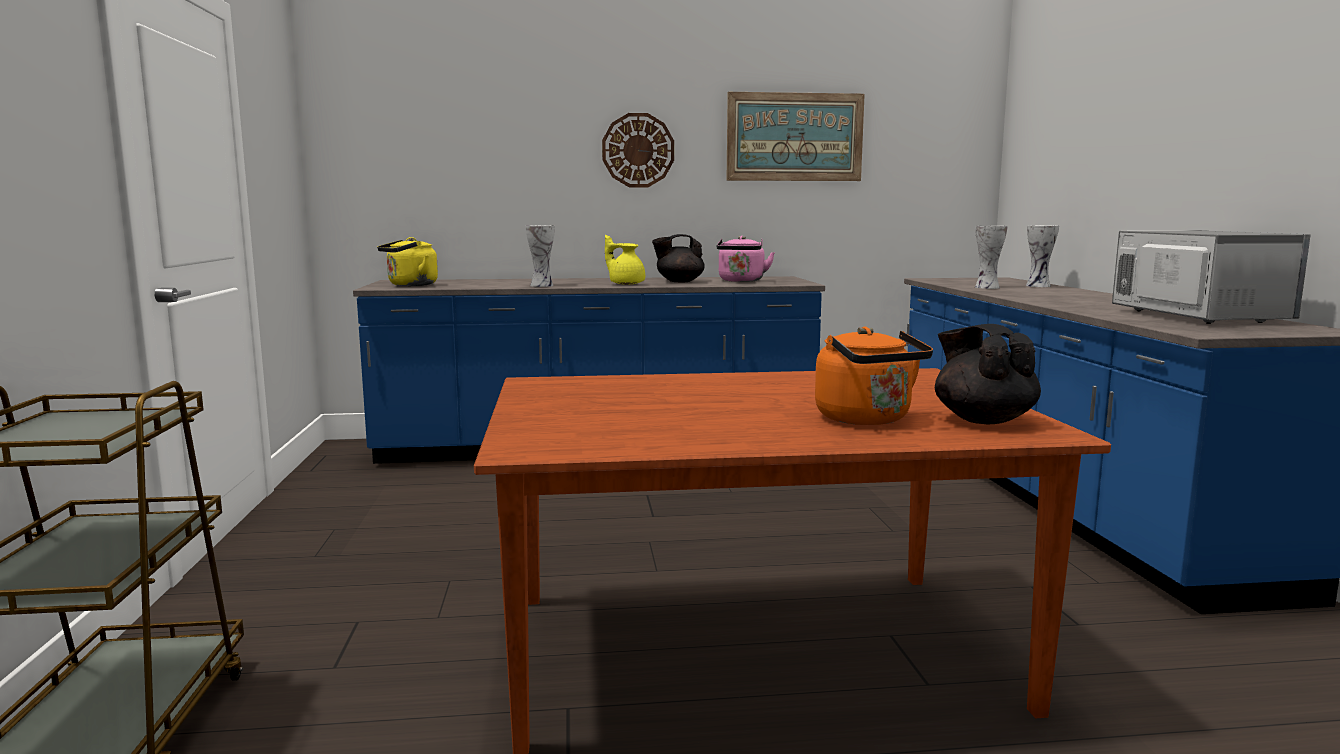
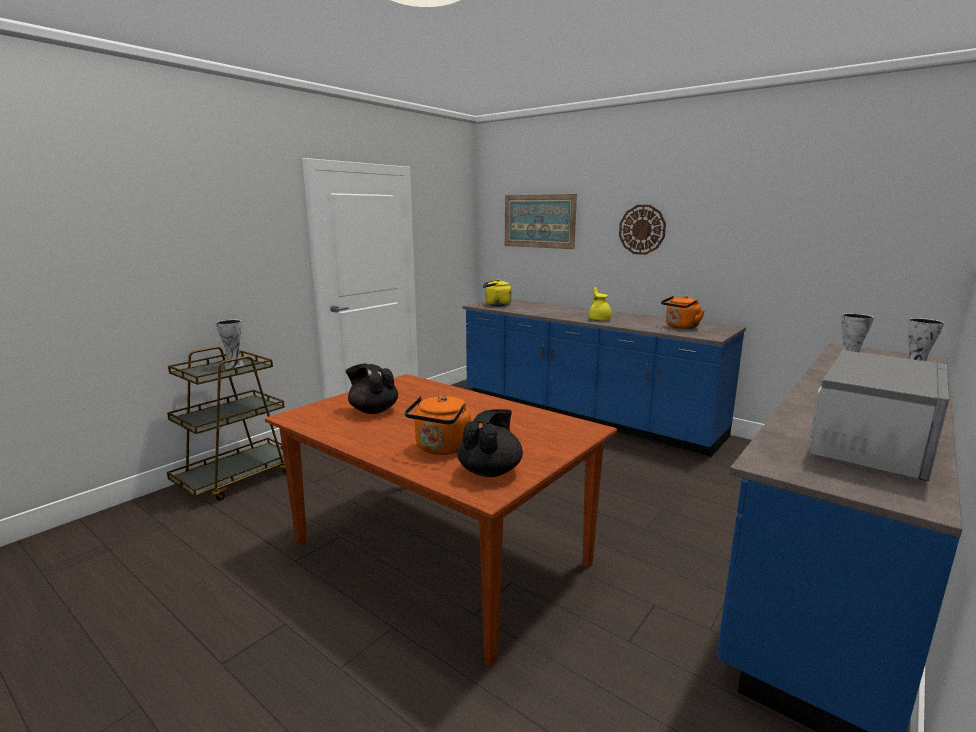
camera: 45 degrees right, 5 degrees up
vase [525,225,555,287] -> vase moved to [216,319,244,369]
black teapot [652,234,705,283] -> black teapot moved to [346,364,398,414]
pink kettle [717,236,775,282] -> orange kettle [661,296,705,329]
picture [727,92,865,181] -> picture moved to [505,194,577,249]

